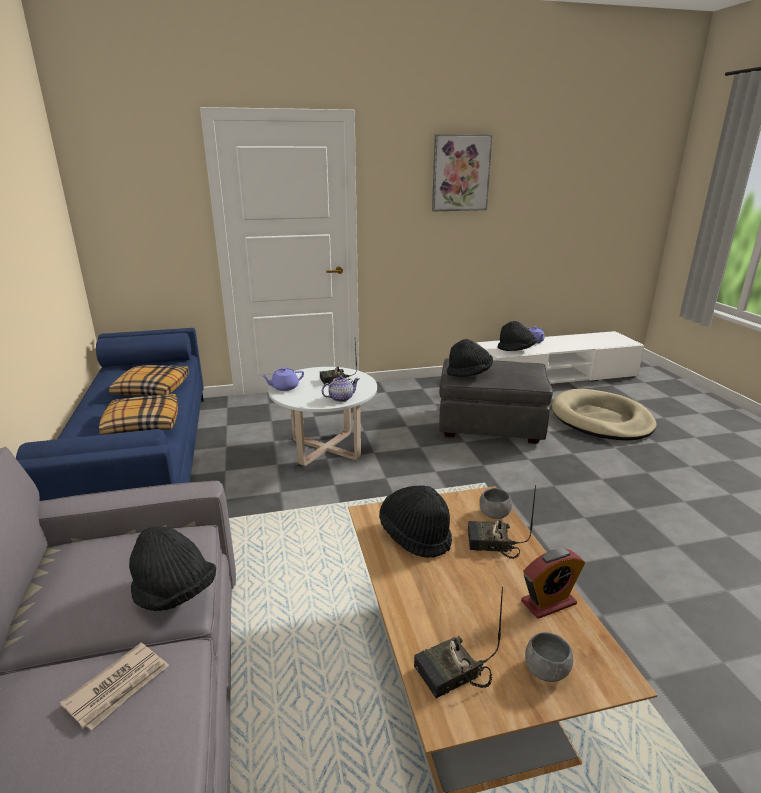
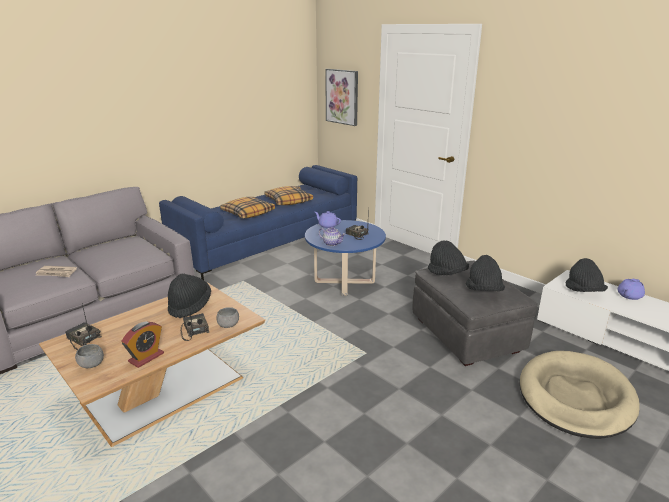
camera: 60 degrees right, 0 degrees up
black hat [129,526,216,611] -> black hat moved to [466,255,505,291]
white coffee table [268,367,377,466] -> blue coffee table [305,220,386,296]
picture [432,134,493,211] -> picture moved to [325,69,358,126]
alarm clock [521,549,585,619] -> alarm clock turned 90 degrees counterclockwise [121,321,164,368]

